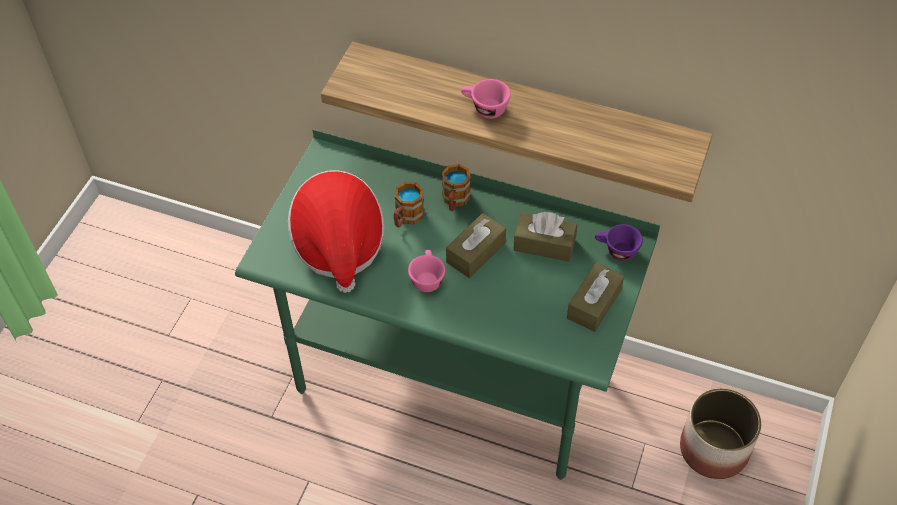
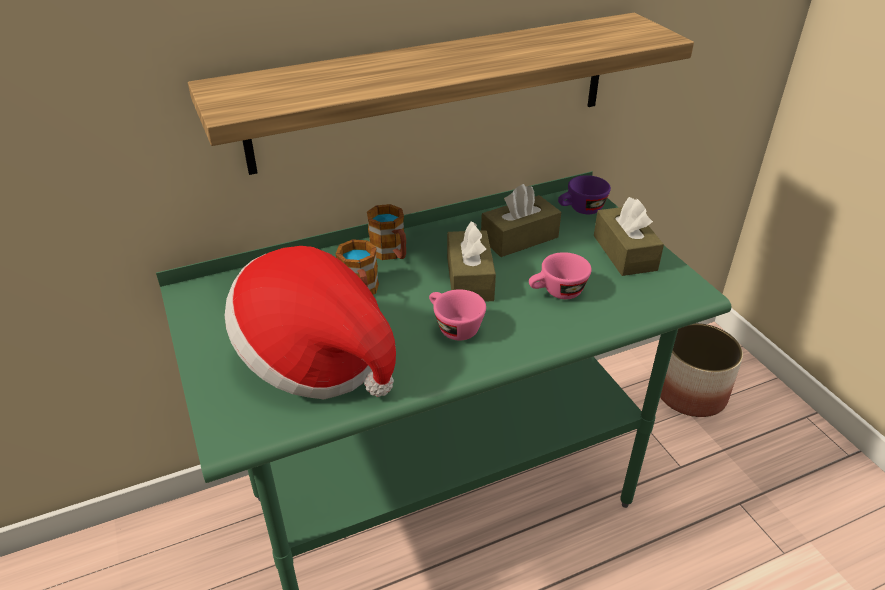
camera: 45 degrees left, 15 degrees down
pink cup [461,79,511,119] -> pink cup moved to [529,252,592,299]

